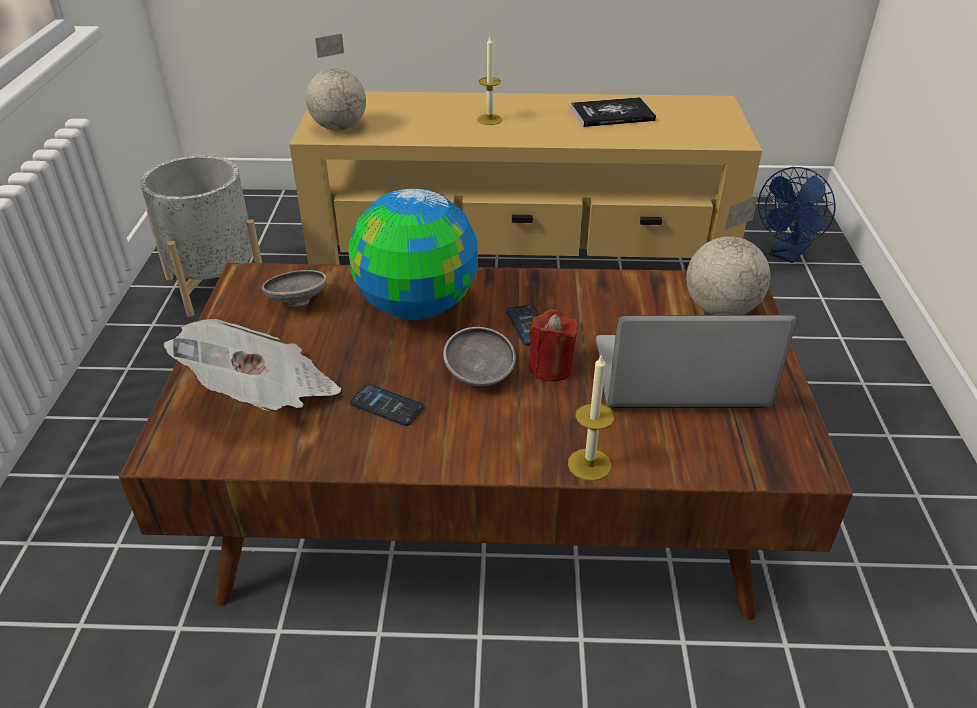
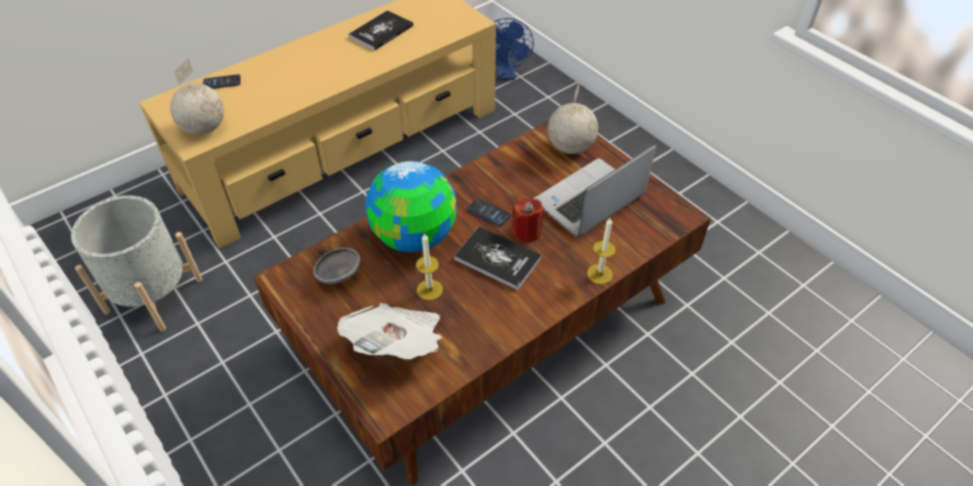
camera: 40 degrees left, 10 degrees up
phone [350,384,424,426] -> phone moved to [203,74,240,89]
grey bowl [443,327,516,387] -> book [454,227,542,290]
candle [477,37,502,125] -> candle moved to [416,233,443,300]

